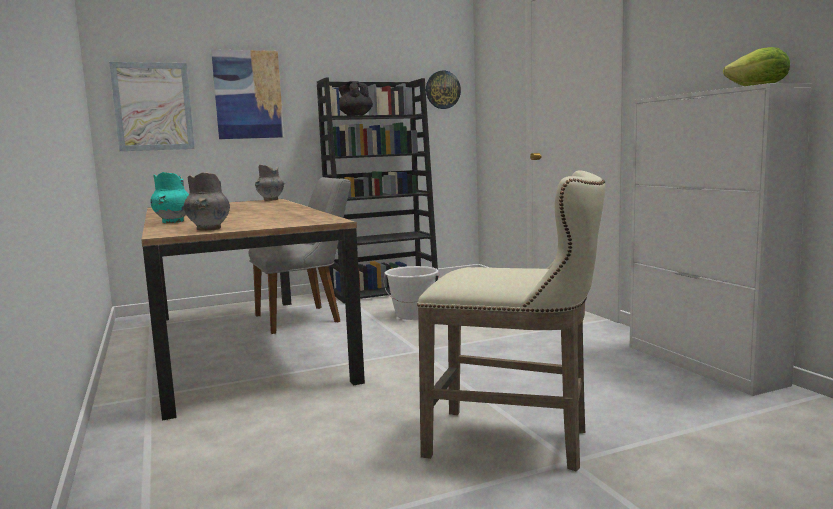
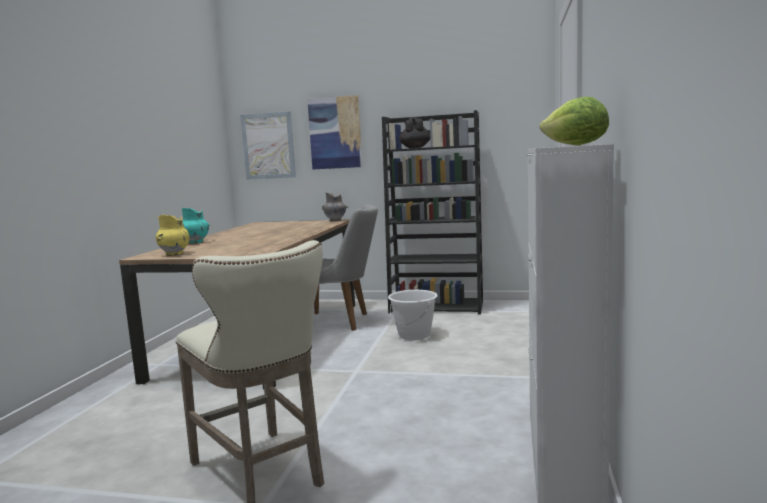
camera: 35 degrees right, 0 degrees up
grey vase [184,172,230,231] -> yellow vase [156,214,190,256]
wall clock [426,71,461,109] -> none

